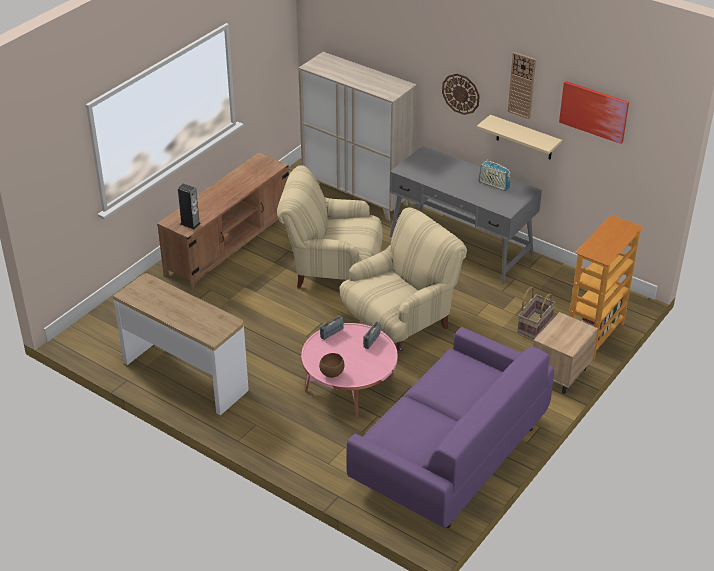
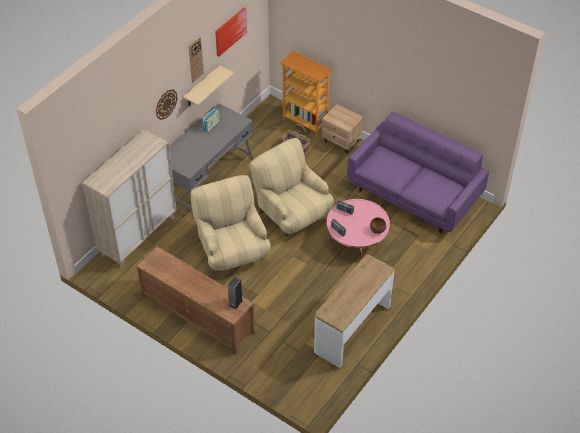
camera: 90 degrees left, 10 degrees up
beige armchair [277,165,383,288] -> beige armchair turned 150 degrees clockwise [191,175,271,272]

